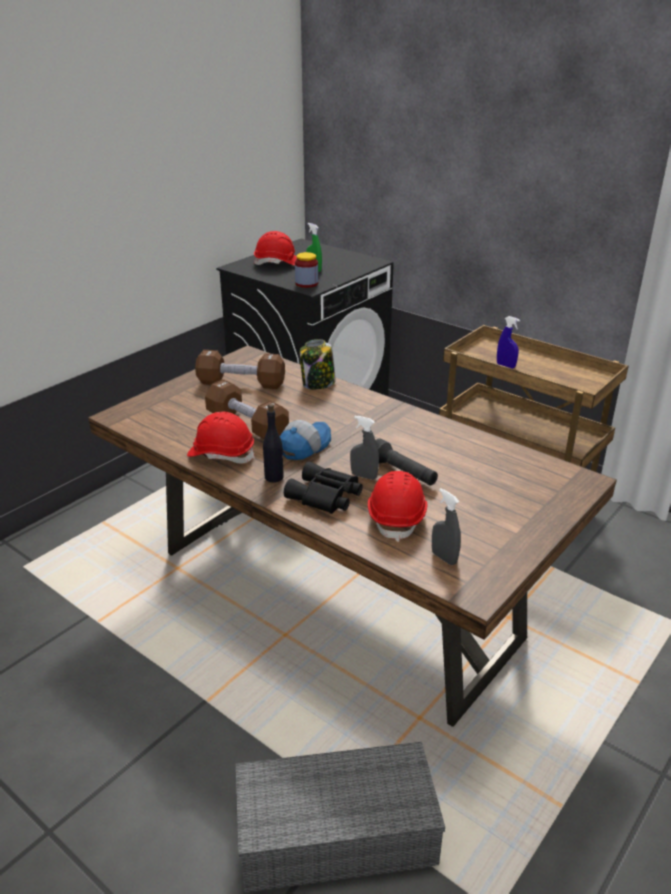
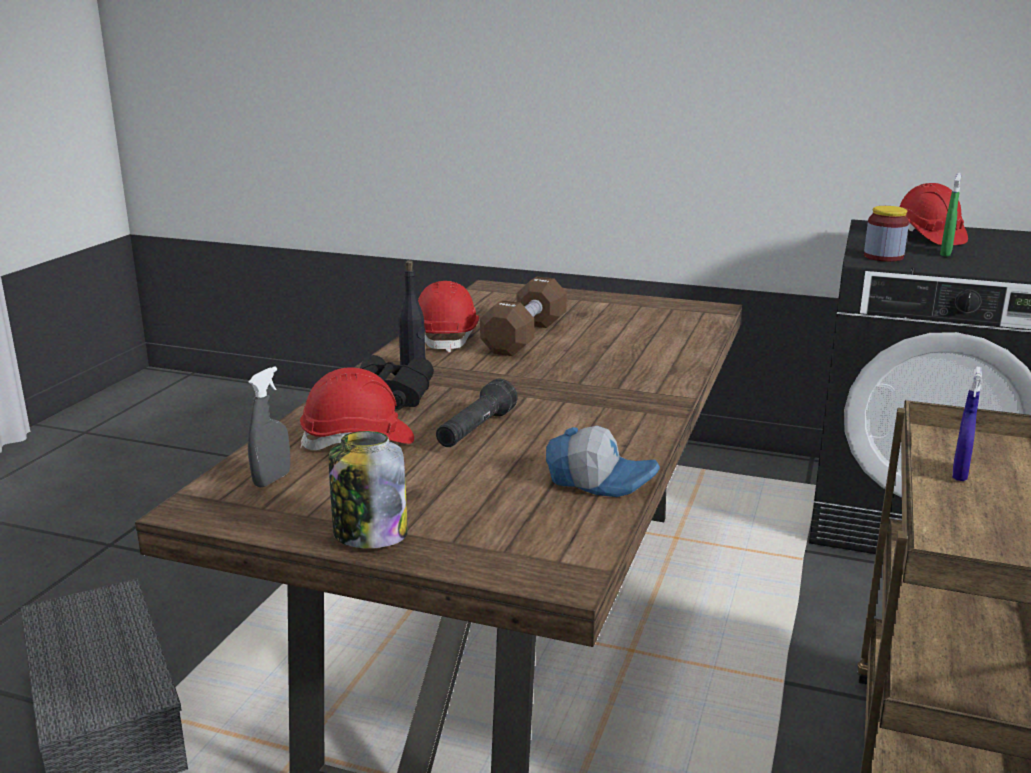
camera: 70 degrees right, 10 degrees down
brown dumbbell [195,350,285,389] -> none
cap [280,420,331,460] -> cap moved to [546,426,660,497]
jar [300,339,336,390] -> jar moved to [329,431,408,548]
grey spray bottle [350,416,379,480] -> none

